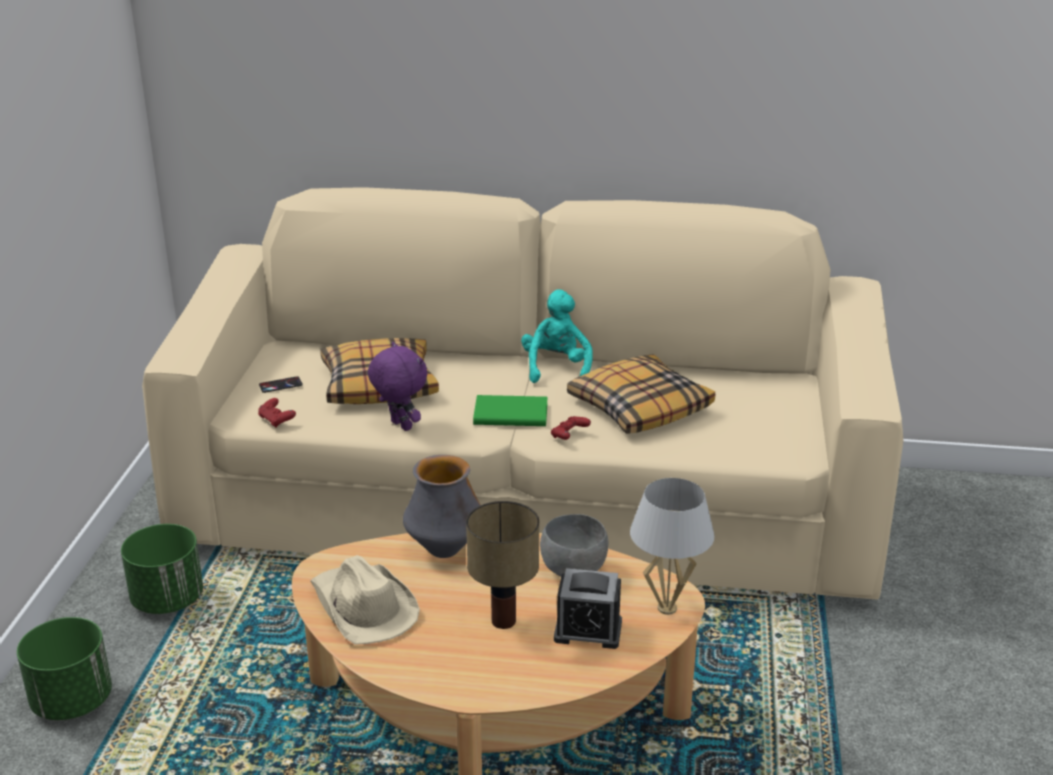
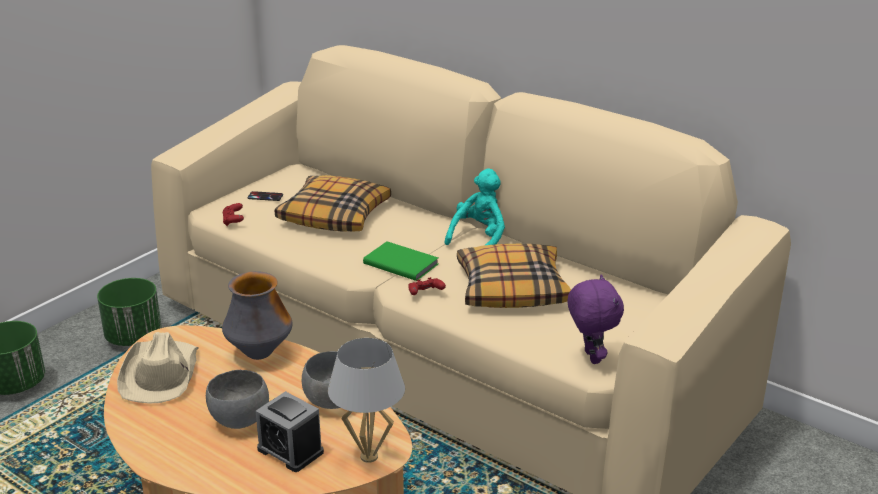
camera: 30 degrees right, 0 degrees up
purple plush toy [368,342,427,431] -> purple plush toy moved to [567,274,624,364]
table lamp [466,501,539,629] -> grey bowl [206,370,269,429]

